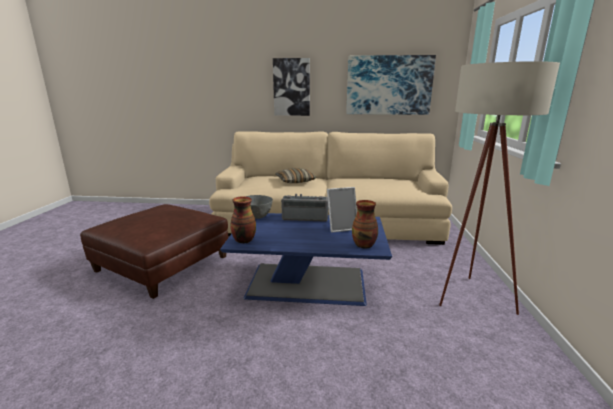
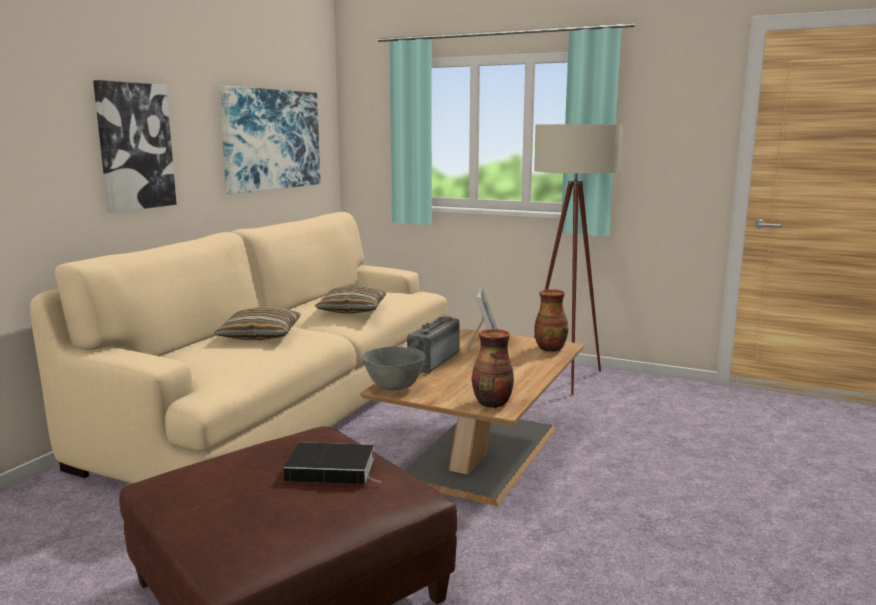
camera: 70 degrees left, 5 degrees down
blue coffee table [220,213,392,306] -> brown coffee table [360,329,584,506]
none -> book [283,442,382,484]
none -> pillow [315,285,386,314]

